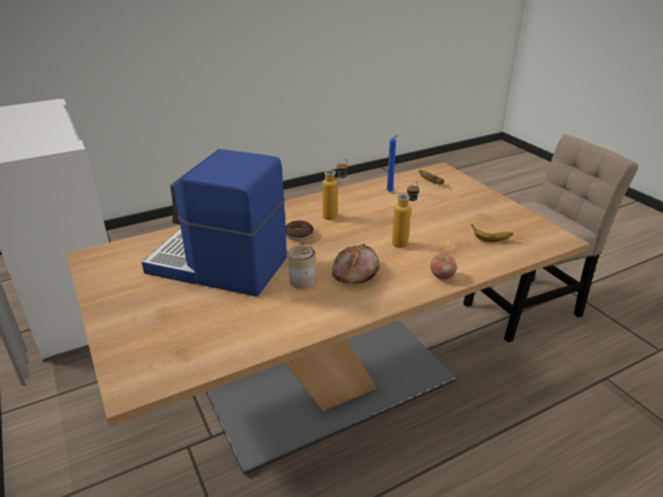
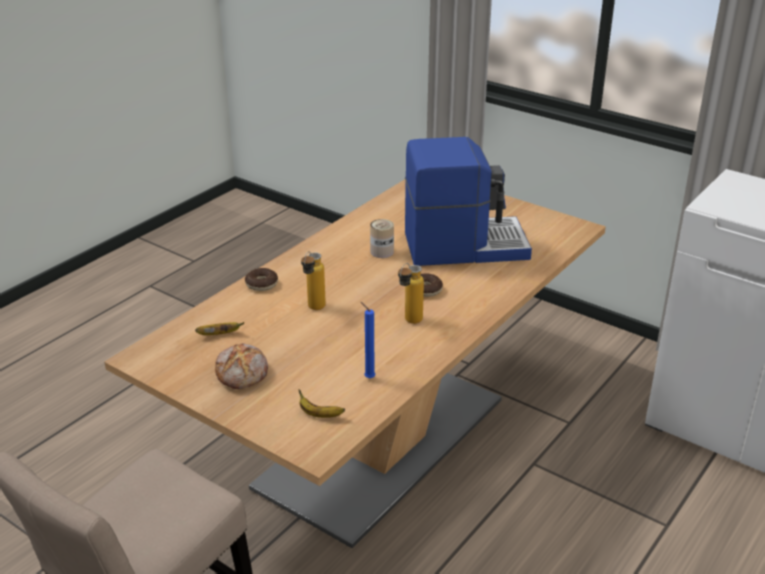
camera: 155 degrees right, 0 degrees up
bread [332,243,380,283] -> bread moved to [215,343,268,389]
apple [430,254,457,279] -> donut [245,268,278,291]

